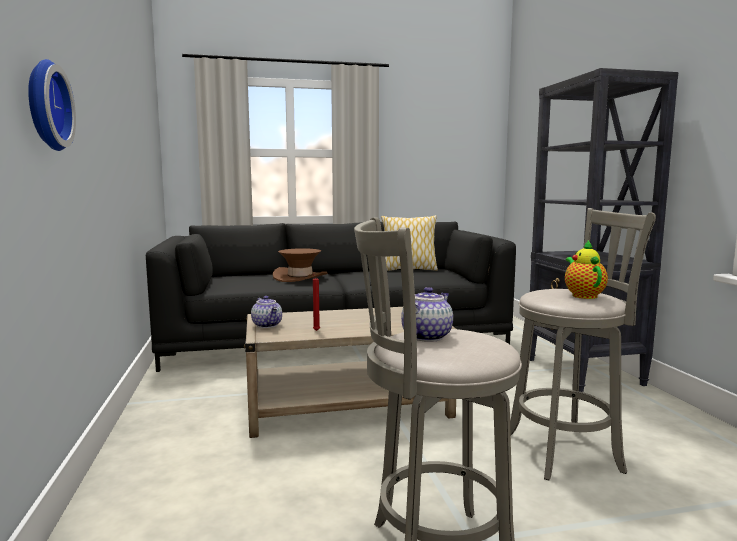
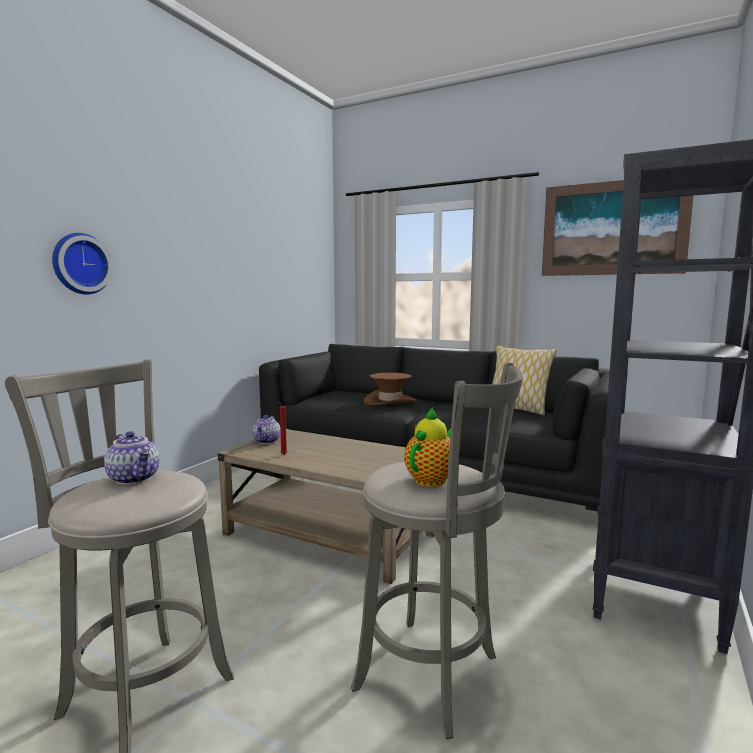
camera: 40 degrees right, 0 degrees up
teapot [401,287,453,342] -> teapot turned 60 degrees clockwise [104,431,160,485]
none -> picture [542,180,693,276]

